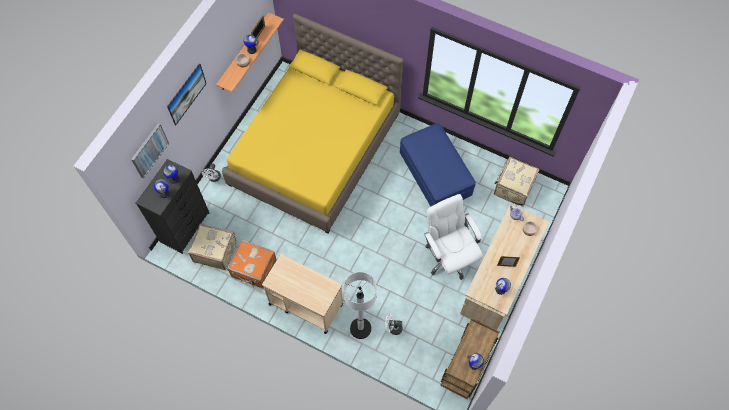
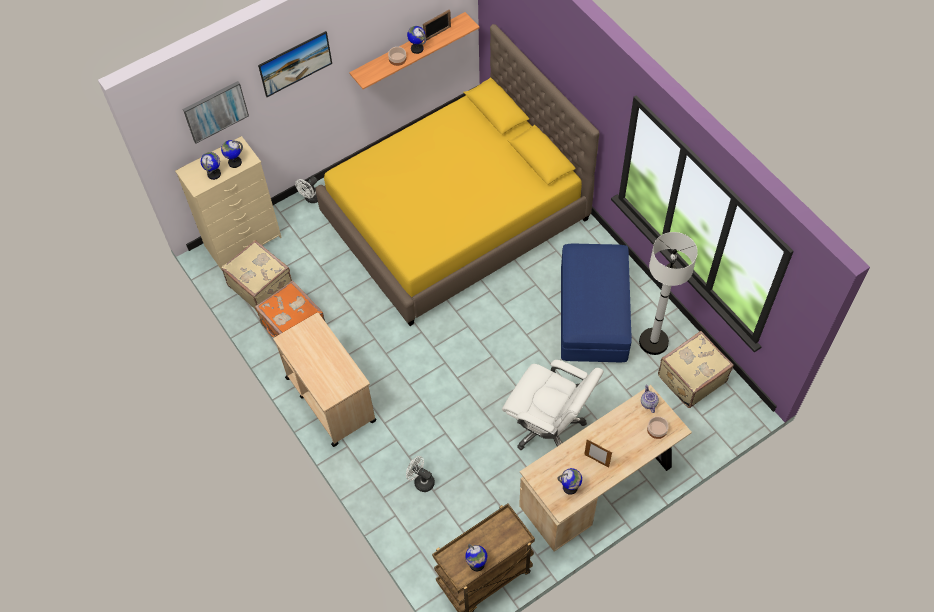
camera: 30 degrees right, 5 degrees down
black dresser [136,159,210,254] -> beige dresser [175,136,282,270]
white floor lamp [343,272,377,339] -> white floor lamp moved to [639,232,698,355]
white office chair [424,194,483,280] -> white office chair turned 120 degrees clockwise [502,360,604,450]

